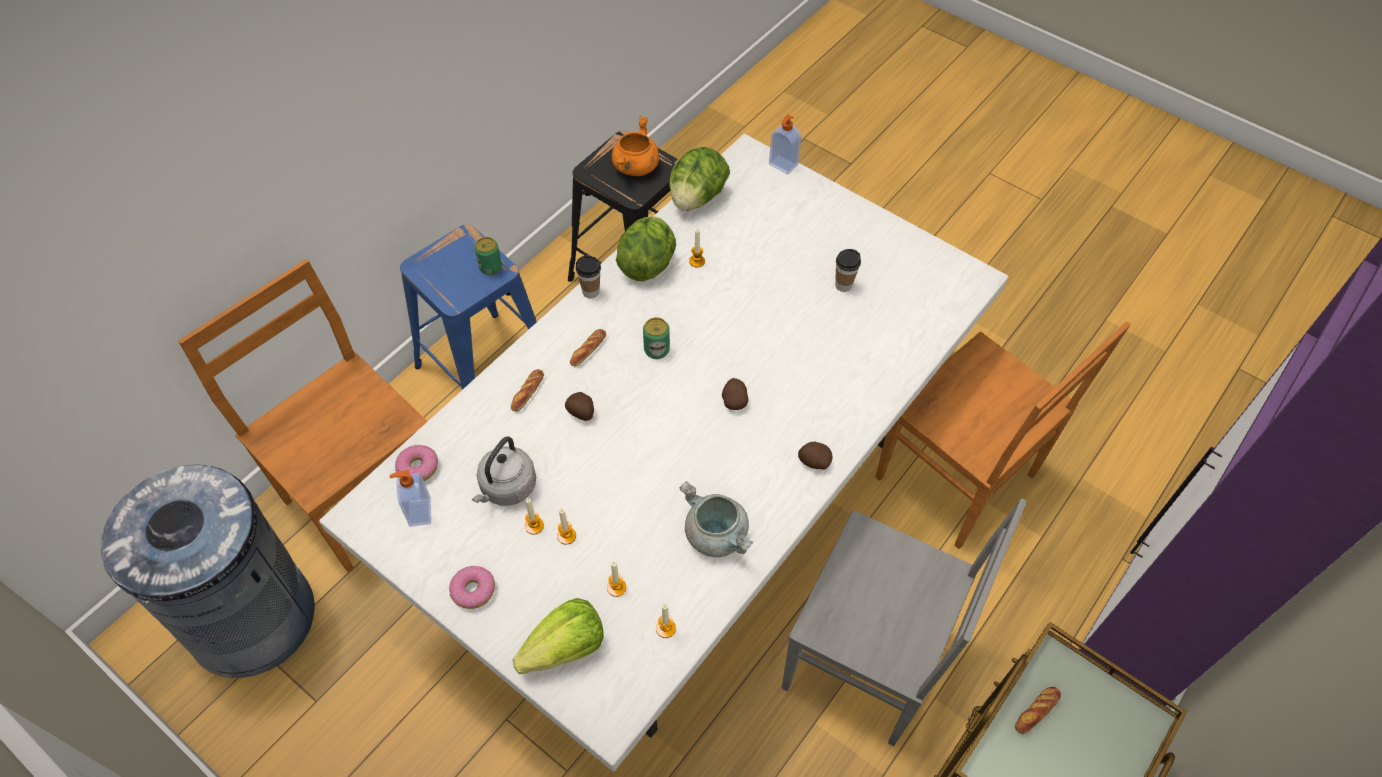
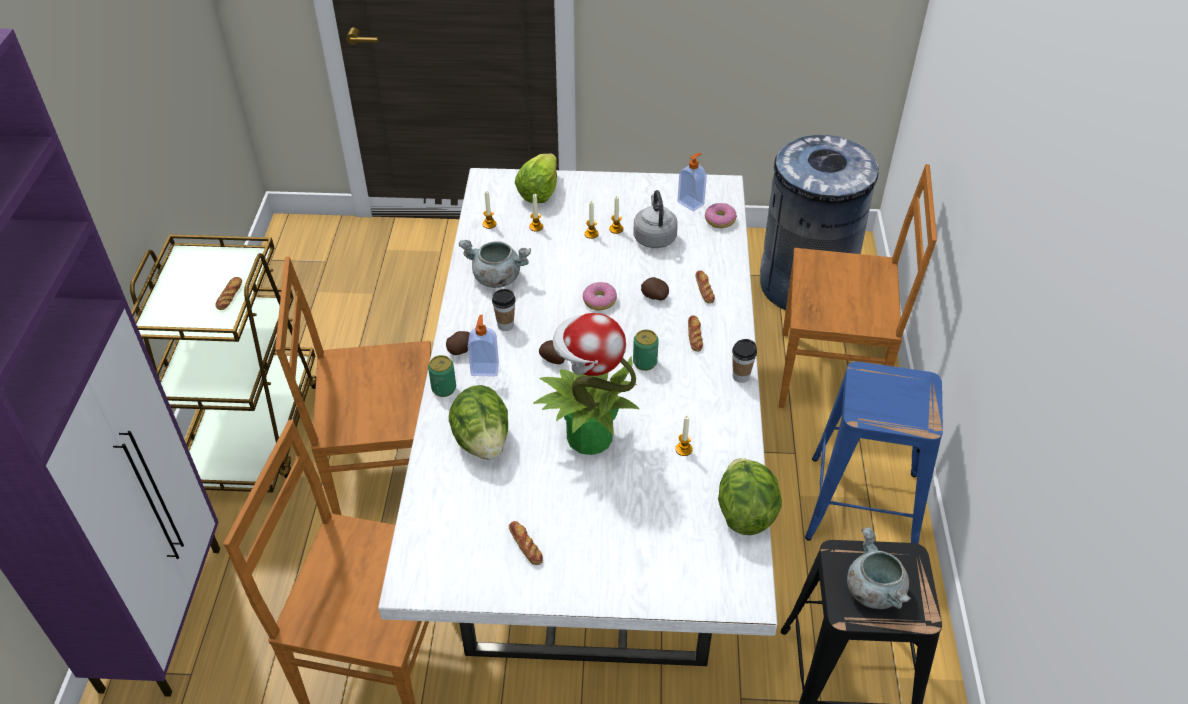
camera: 145 degrees right, 10 degrees down
donut [449,566,495,609] -> donut moved to [583,282,617,310]
can [474,237,502,275] -> can moved to [428,355,456,397]
orange cooking pot [612,116,659,176] -> grey cooking pot [847,527,911,609]
lettuce [616,216,676,281] -> lettuce moved to [449,385,508,460]
soap dispenser [769,115,801,174] -> soap dispenser moved to [468,315,499,376]
grey chair [782,498,1027,746] -> brown chair [275,256,431,515]
cup [835,249,861,292] -> cup moved to [492,289,516,331]
none -> bread [509,521,543,565]
none -> potted plant [533,313,640,455]

